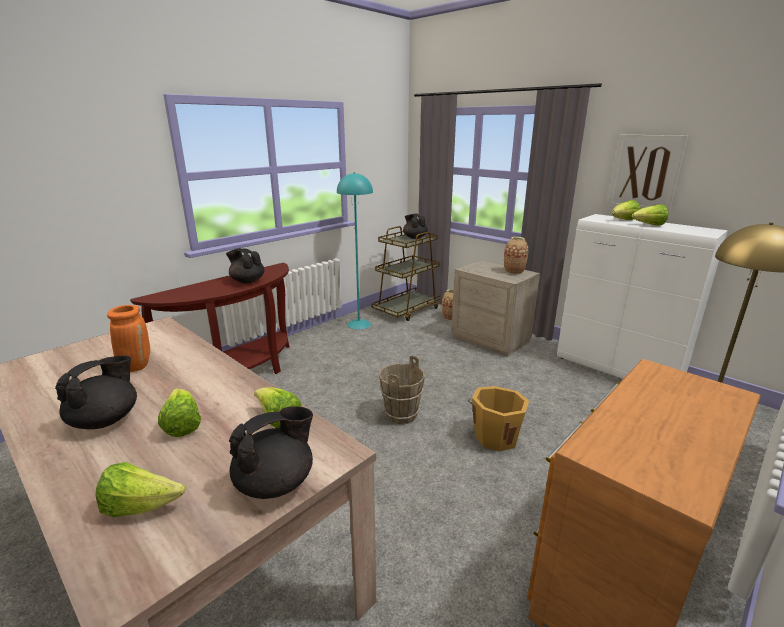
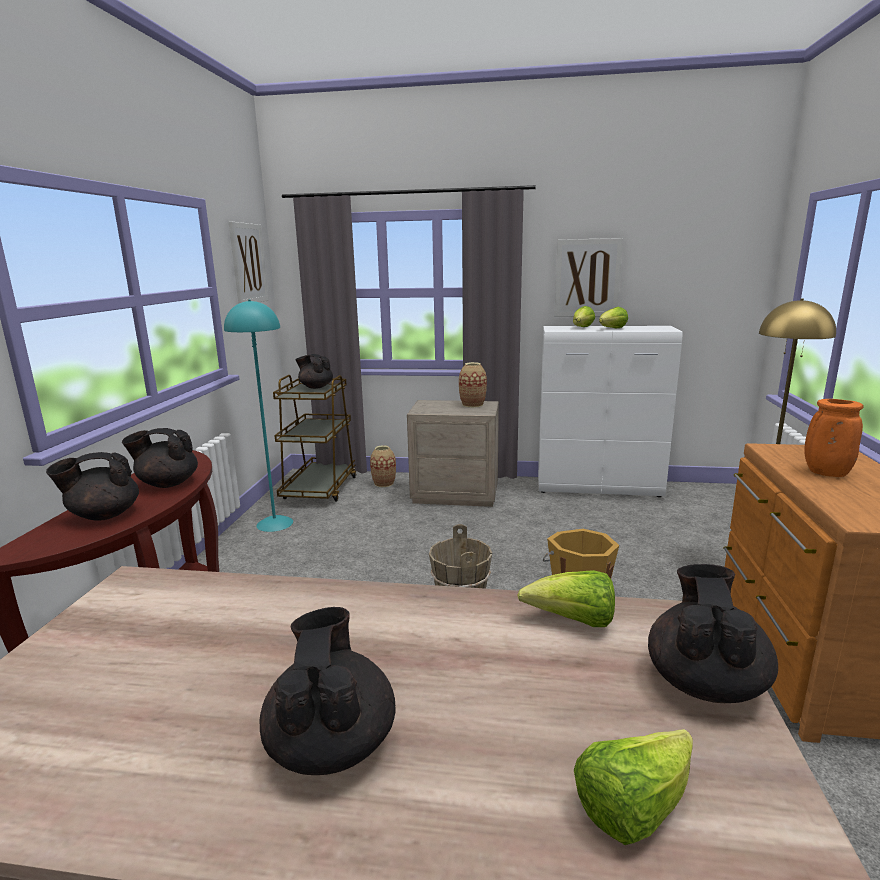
camera: 35 degrees left, 5 degrees down
orange vase [107,305,150,372] -> orange vase moved to [804,399,864,477]
lettuce [158,389,201,437] -> none
none -> black teapot [46,452,139,521]
none -> picture [229,222,269,304]

